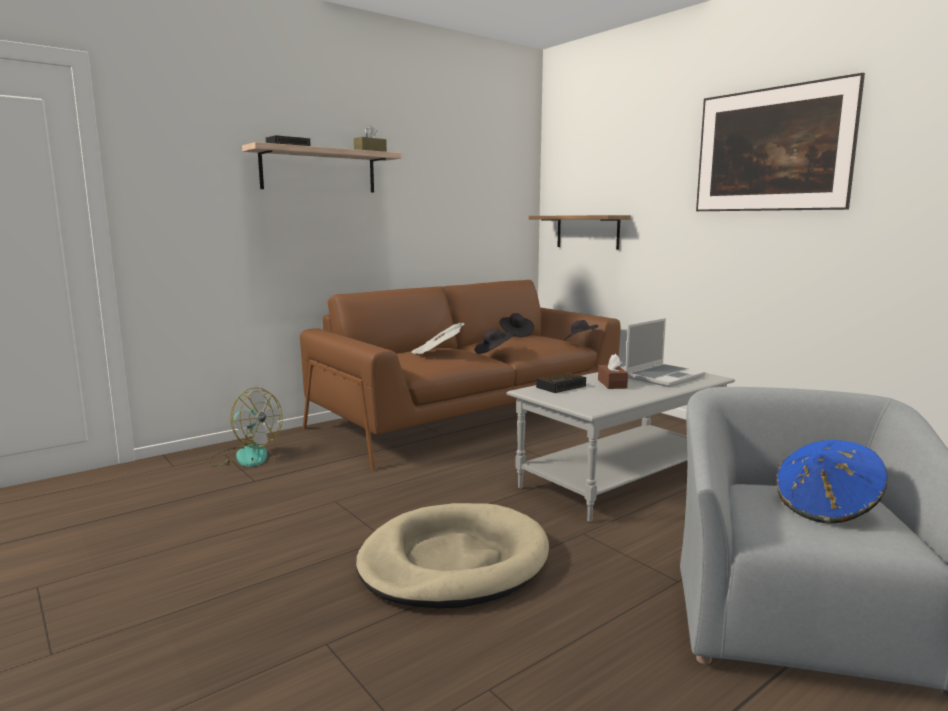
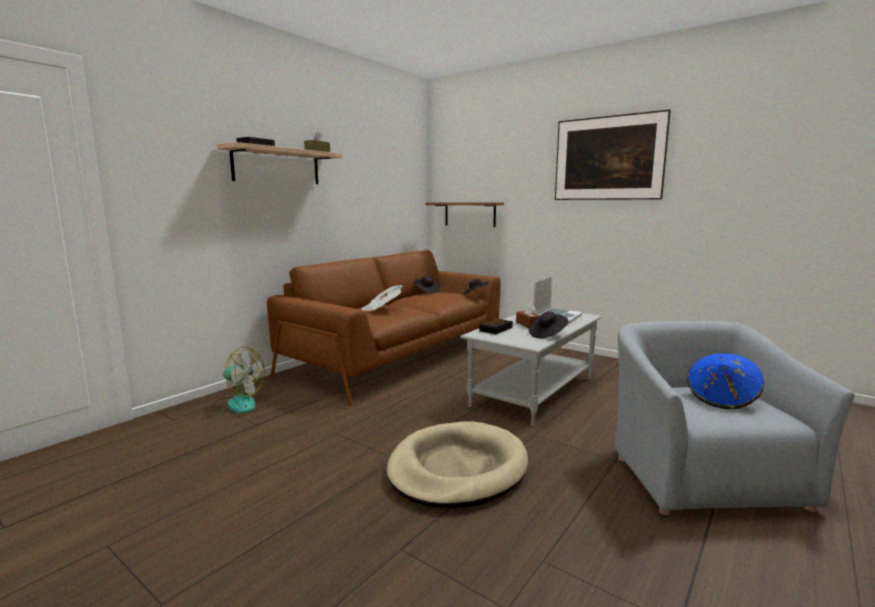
camera: 15 degrees left, 0 degrees up
black hat [475,328,514,354] -> black hat moved to [529,312,568,338]

